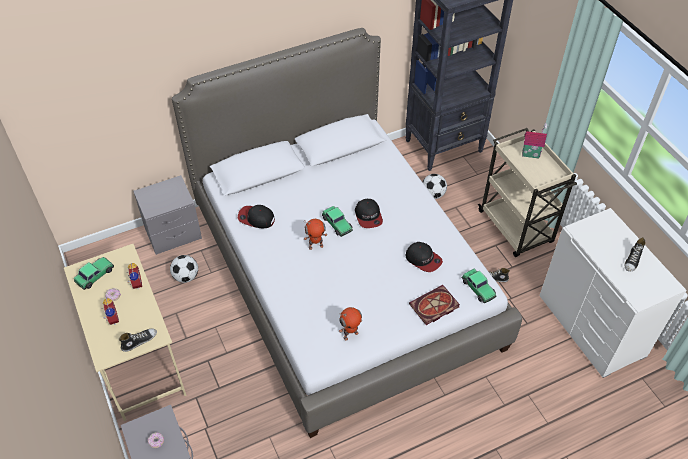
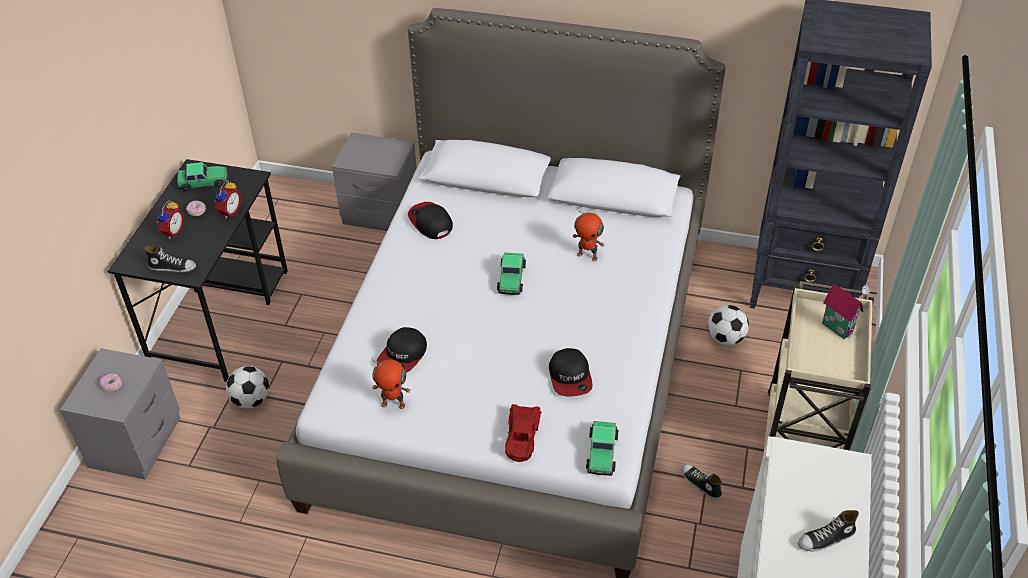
camera: 40 degrees right, 5 degrees down
beige desk [64,244,187,421] -> black desk [108,159,288,382]
football [170,255,198,283] -> football moved to [226,366,269,408]
toy robot [303,219,327,250] -> toy robot moved to [573,209,605,261]
cap [355,199,383,228] -> cap moved to [377,327,427,373]
book [409,285,460,325] -> red toy car [505,404,542,462]

